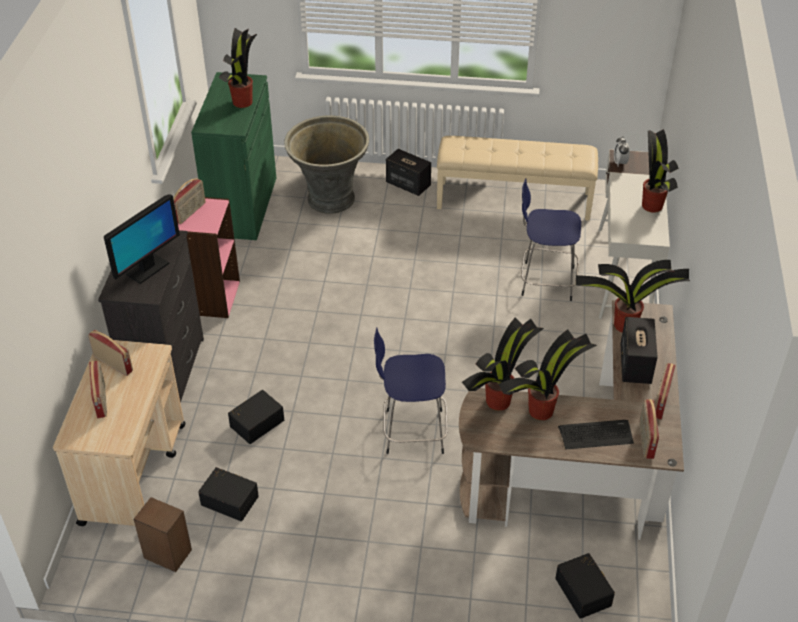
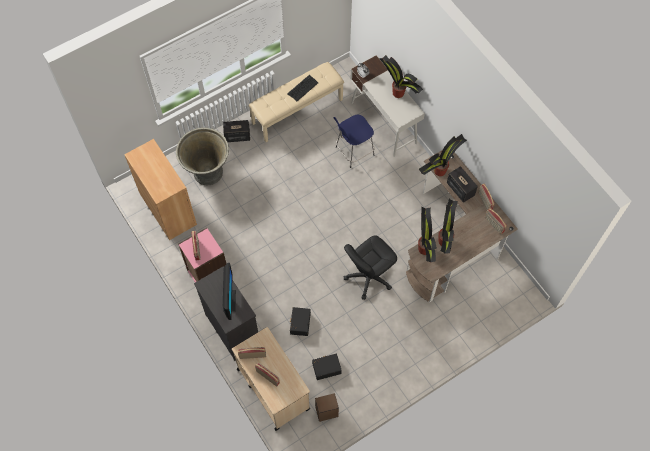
camera: 40 degrees left, 20 degrees up
green cabinet [191,72,276,240] -> brown cabinet [124,139,197,240]
potted plant [218,28,257,108] -> none
blue stool [374,327,448,454] -> black office chair [344,235,397,300]
black storage box [555,553,615,619] -> none
keyboard [558,420,634,449] -> keyboard moved to [288,75,318,101]

